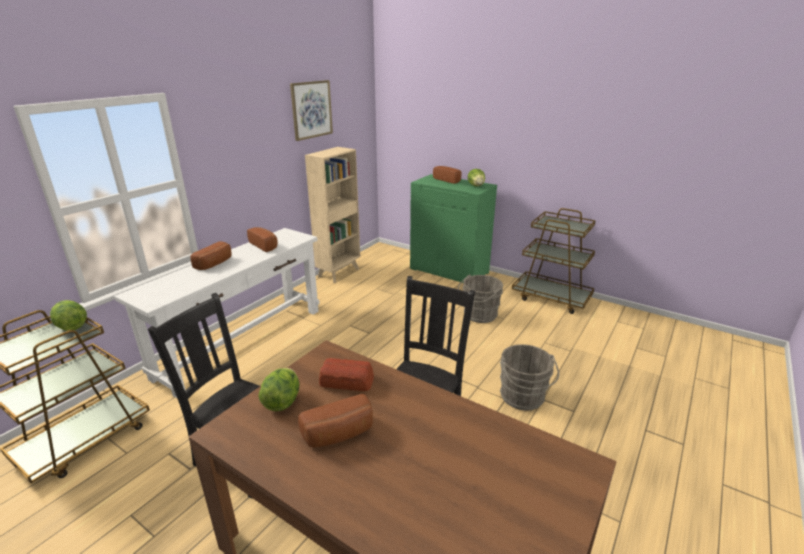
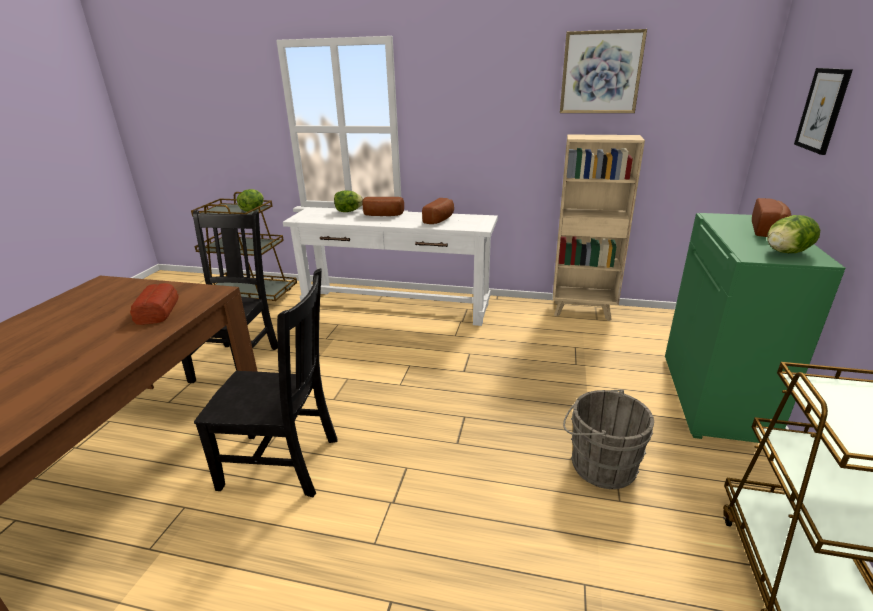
camera: 70 degrees right, 0 degrees up
lettuce [259,368,299,411] -> lettuce moved to [334,190,363,212]
bread [298,394,373,448] -> none
grey bucket [500,344,559,411] -> none
none -> picture [794,68,853,155]

